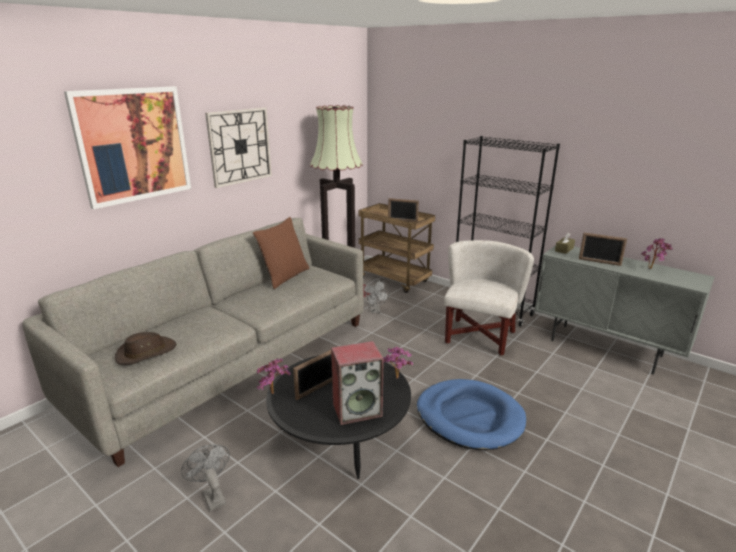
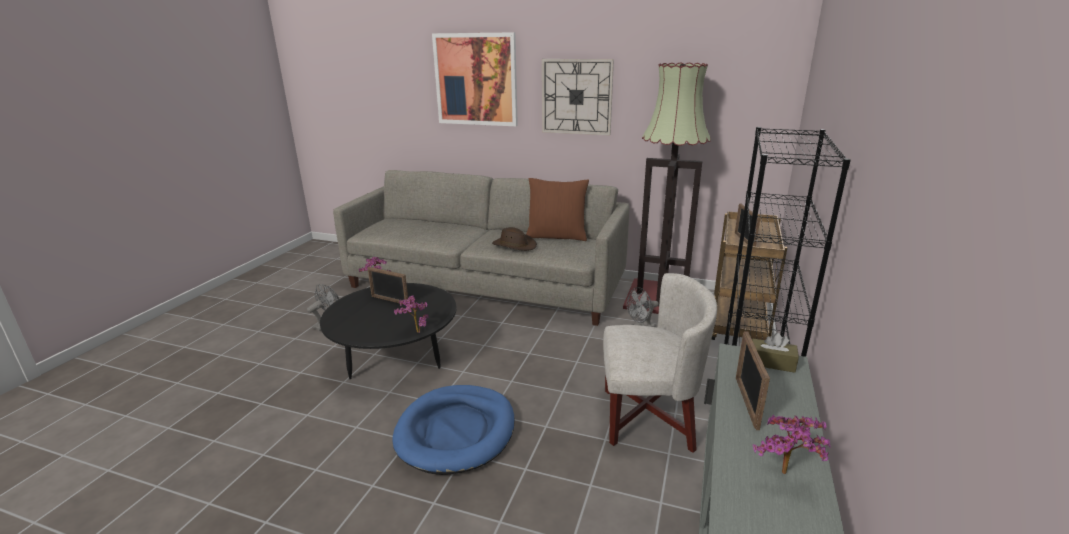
camera: 70 degrees right, 0 degrees up
brown hat [115,332,176,365] -> brown hat moved to [492,227,537,251]
speaker [331,341,384,425] -> none

